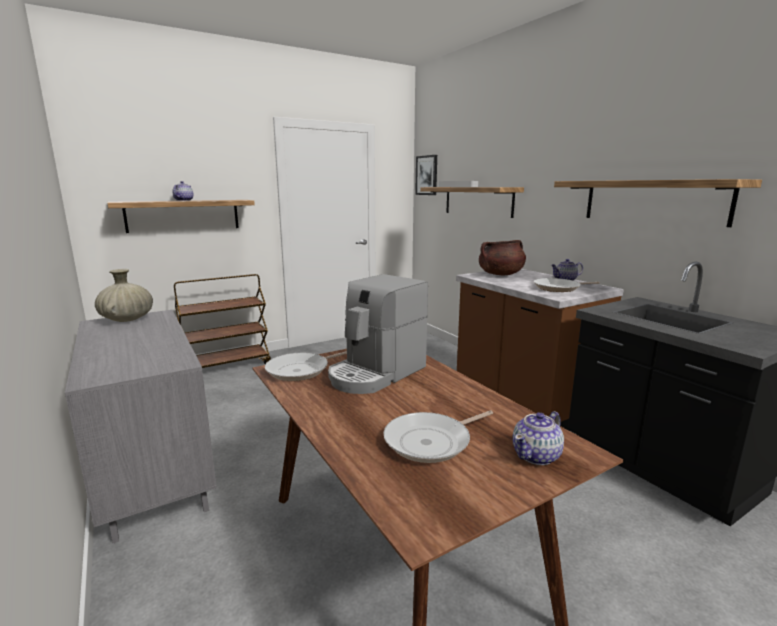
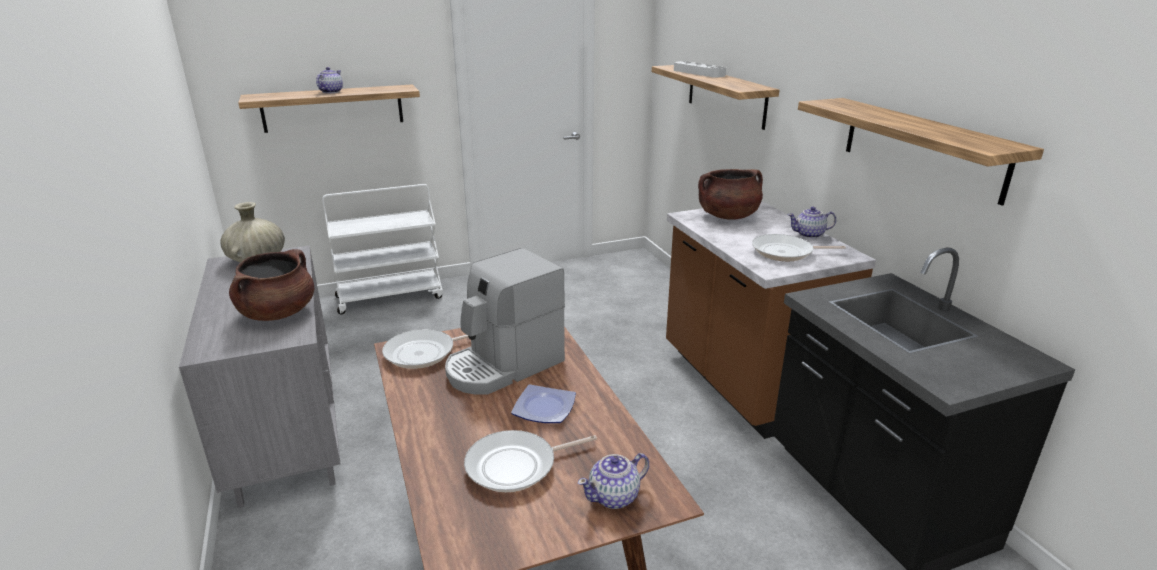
camera: 10 degrees right, 10 degrees up
brown cart [174,274,271,368] -> white cart [322,184,443,315]
picture [415,155,437,195] -> none
none -> brown cooking pot [229,249,314,321]
none -> plate [511,384,576,423]

